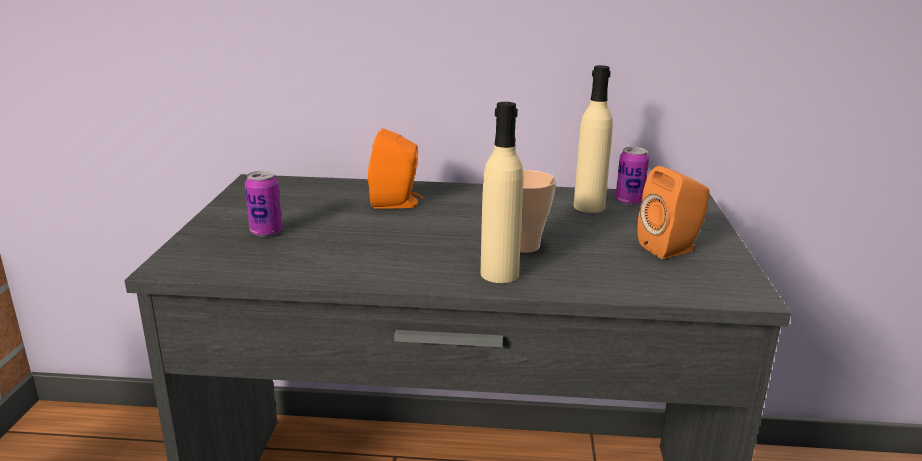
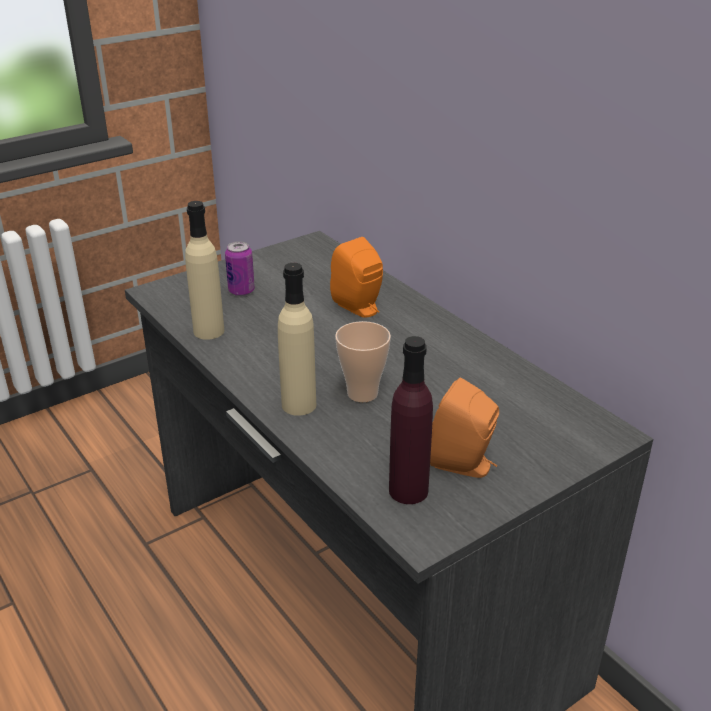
camera: 50 degrees right, 10 degrees up
beige bottle [574,65,613,213] -> beige bottle moved to [185,201,224,340]
can [615,147,649,205] -> none
none -> purple bottle [389,336,433,504]

